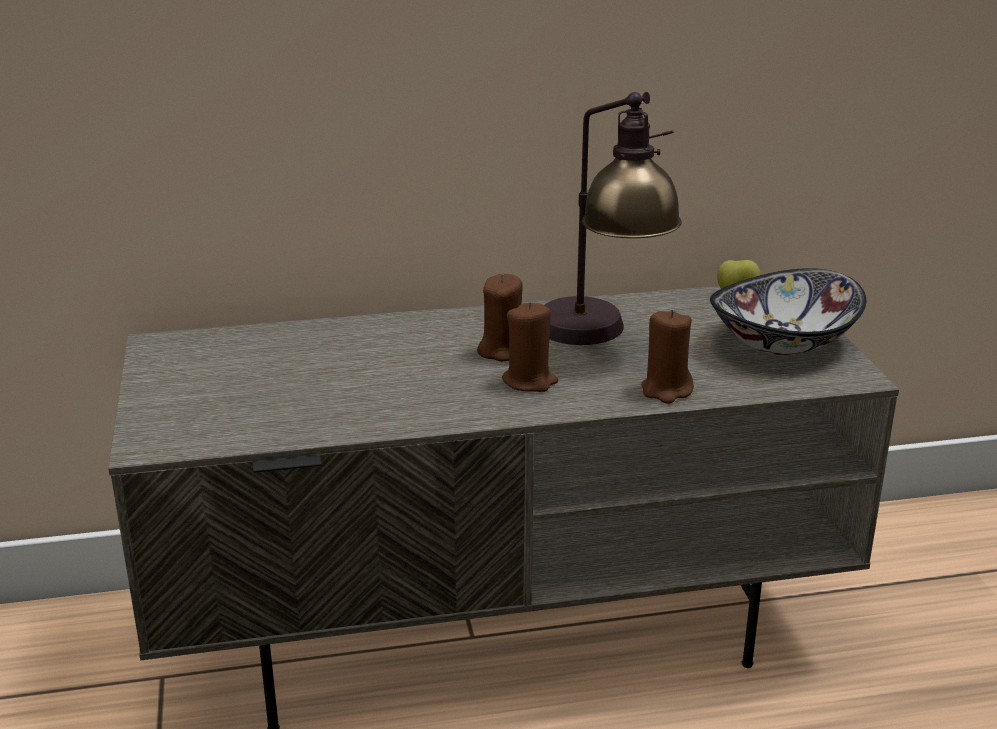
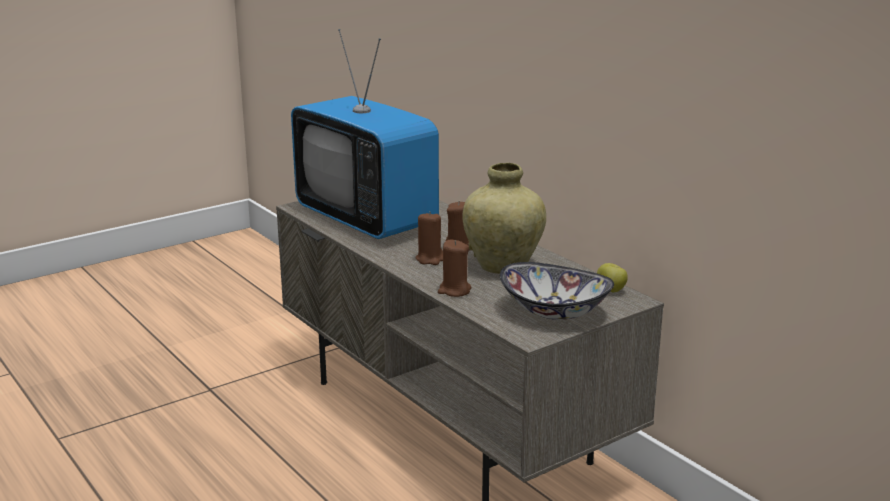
camera: 65 degrees right, 5 degrees down
table lamp [544,92,682,345] -> beige vase [462,163,546,274]
none -> television [291,29,439,239]

